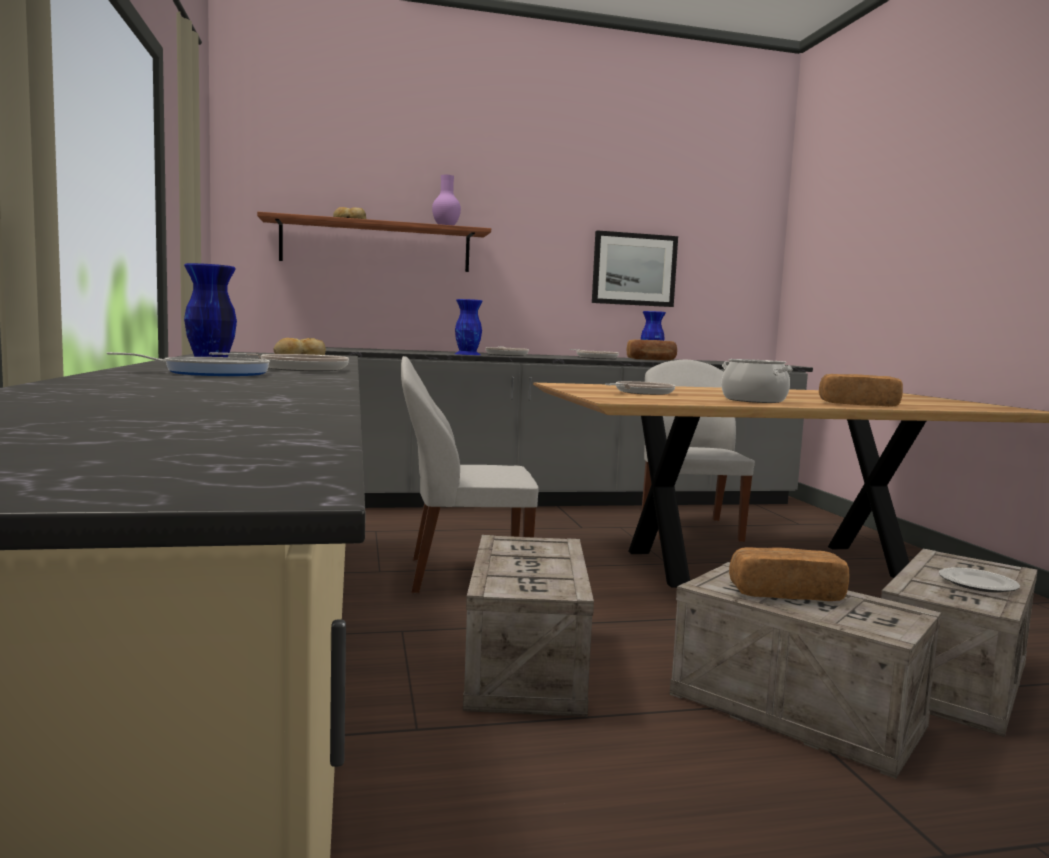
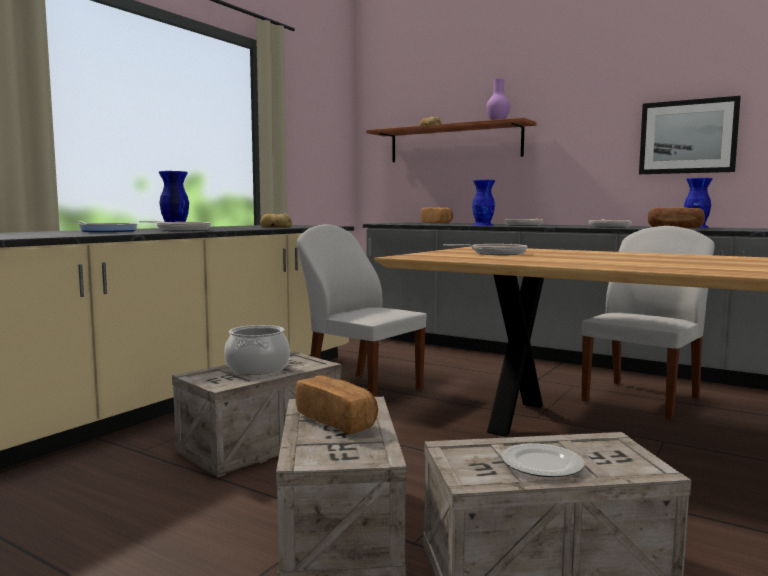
camera: 45 degrees right, 0 degrees up
cooking pot [721,359,793,403] -> cooking pot moved to [224,325,290,375]
bread [819,374,903,407] -> bread moved to [421,207,453,223]

